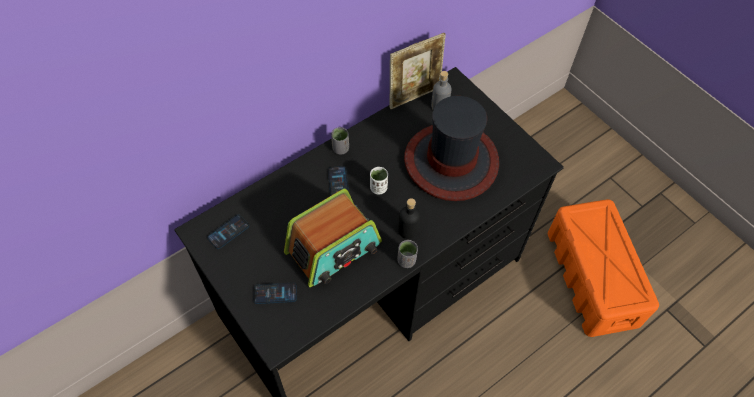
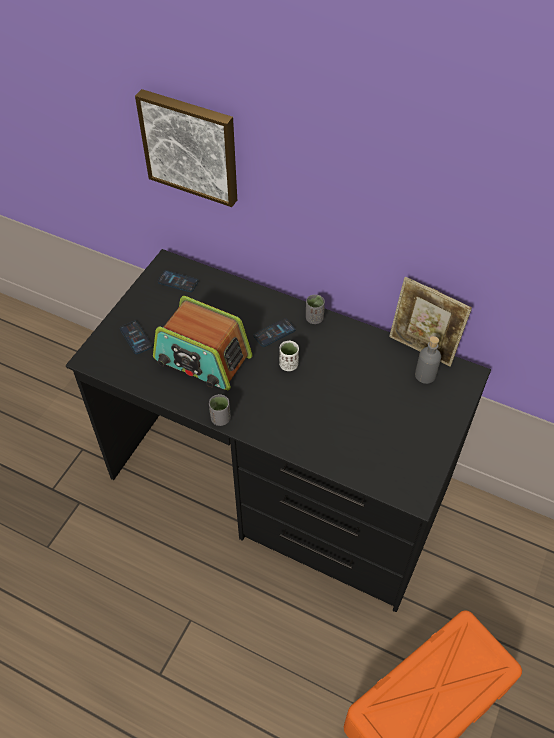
camera: 65 degrees right, 5 degrees down
black bottle [398,198,420,239] -> none
hat [404,96,499,201] -> none
none -> picture [135,89,237,207]

